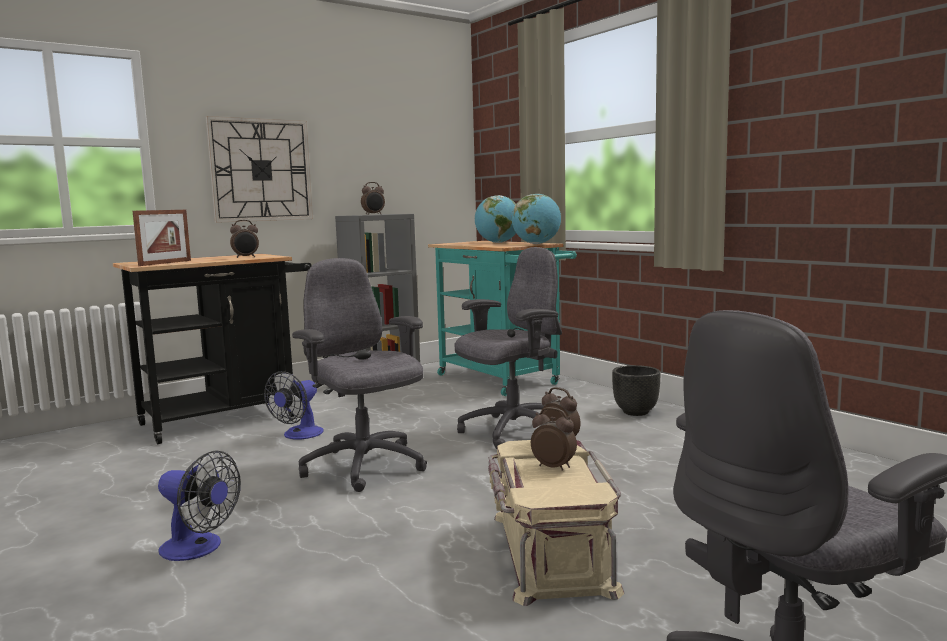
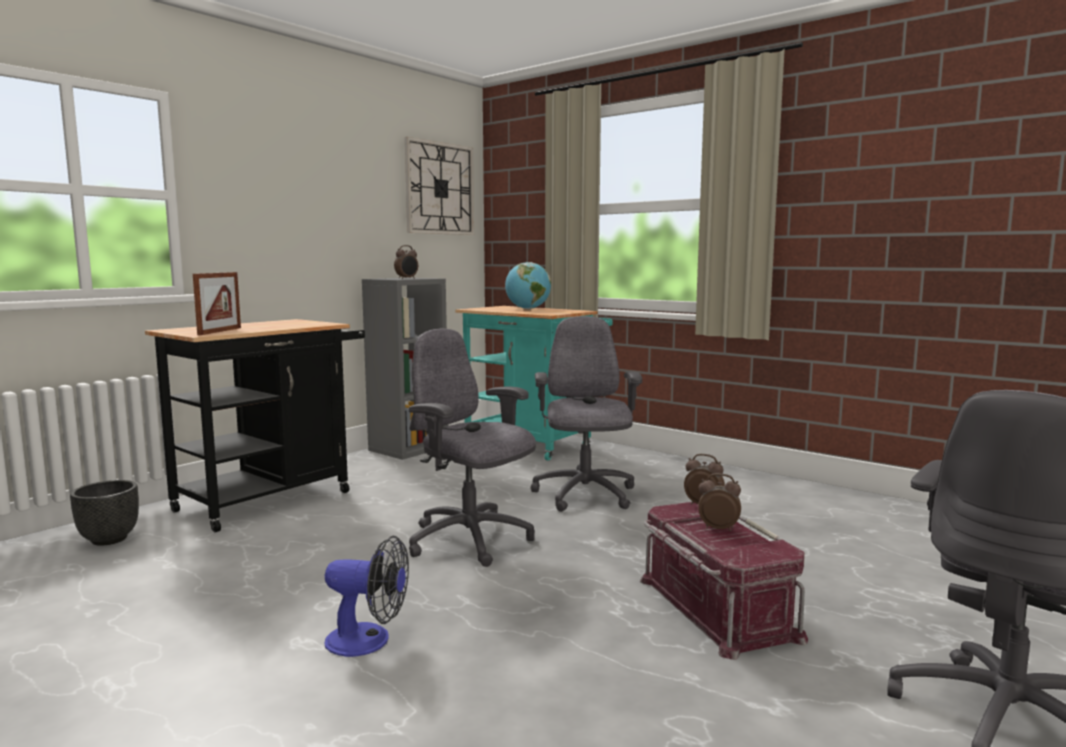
camera: 15 degrees left, 0 degrees up
wall clock [206,116,313,223] -> wall clock moved to [405,137,474,235]
alarm clock [230,220,259,258] -> none
fan [264,371,324,440] -> none
grey office chair [454,247,562,449] -> grey office chair turned 45 degrees counterclockwise [531,316,642,512]
beige storage box [488,440,625,606] -> red storage box [640,502,808,660]
globe [512,194,561,244] -> none
black planter [612,365,661,416] -> black planter moved to [70,480,139,546]

